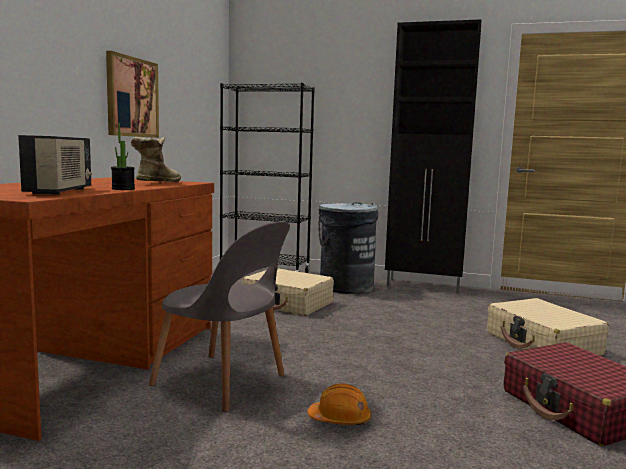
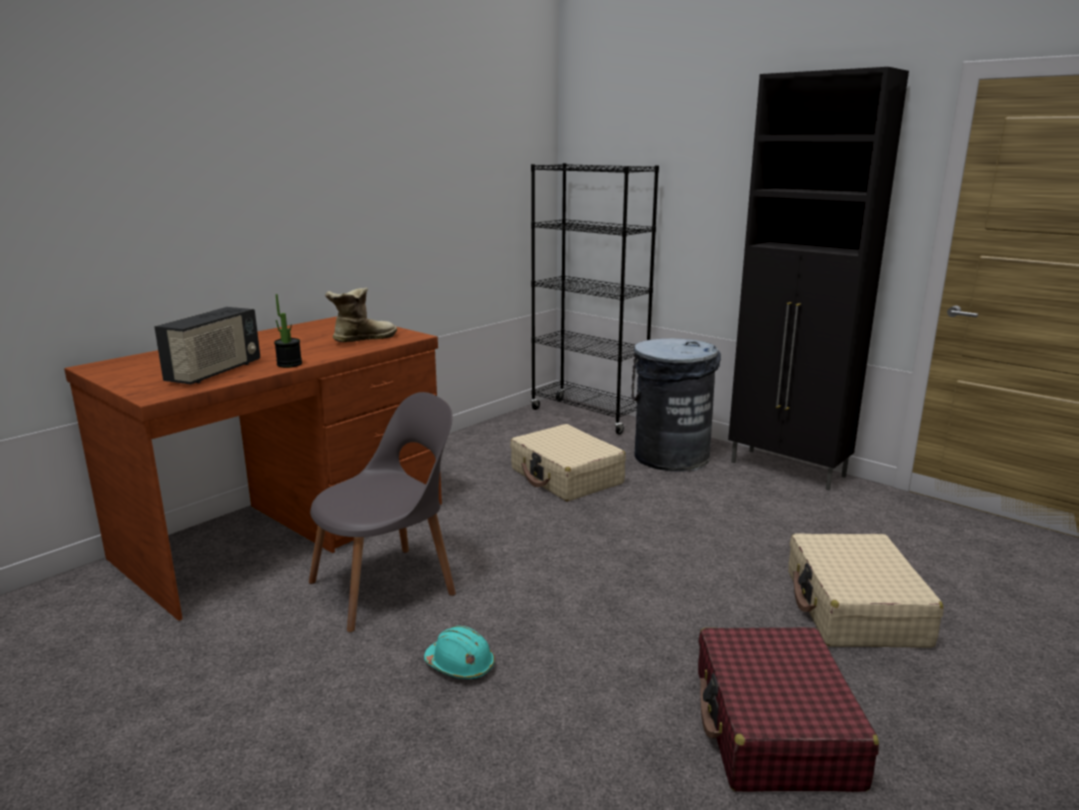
camera: 25 degrees right, 10 degrees up
picture [106,51,159,138] -> none
grey chair [149,221,290,412] -> grey chair turned 90 degrees counterclockwise [309,392,456,632]
orange hard hat [308,384,371,425] -> turquoise hard hat [424,626,495,679]

